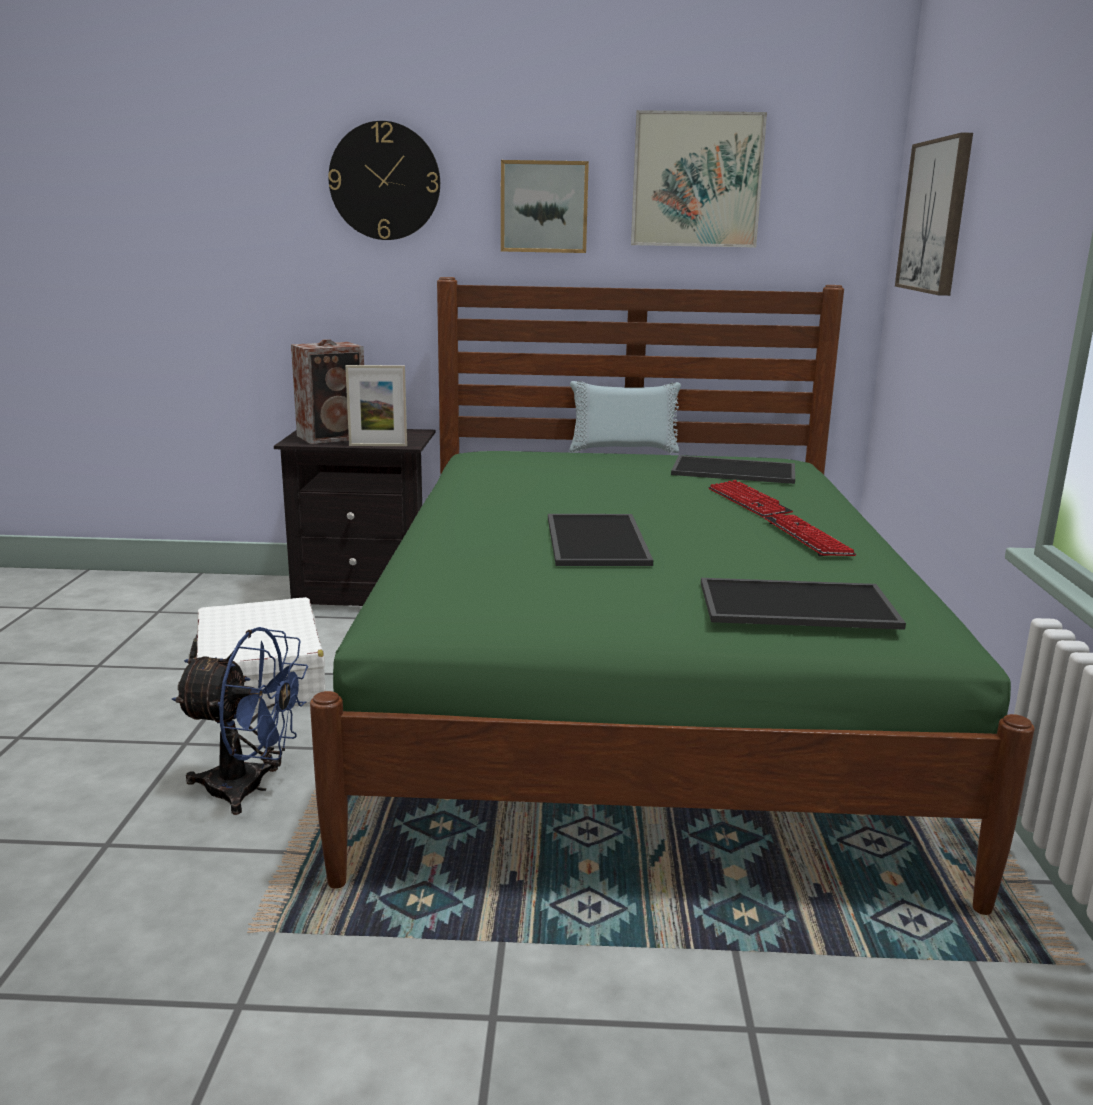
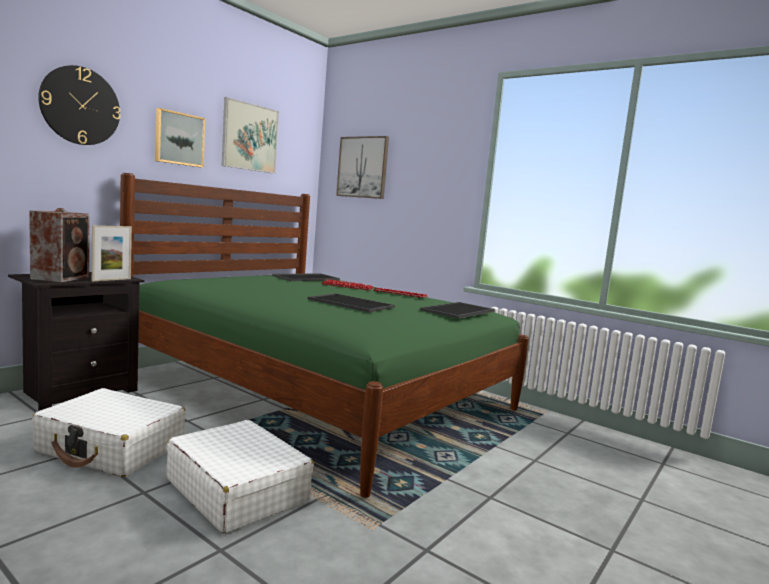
camera: 55 degrees left, 10 degrees down
blue fan [172,627,308,815] -> white suitcase [167,420,314,533]
blue pillow [569,381,681,454] -> none

